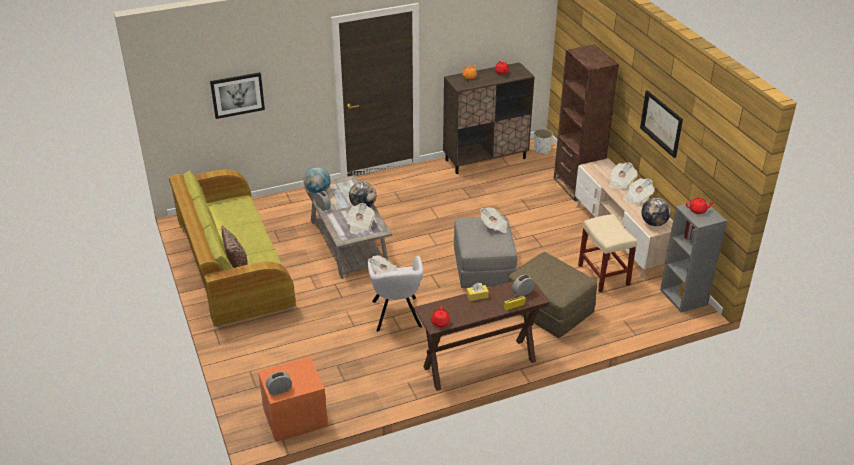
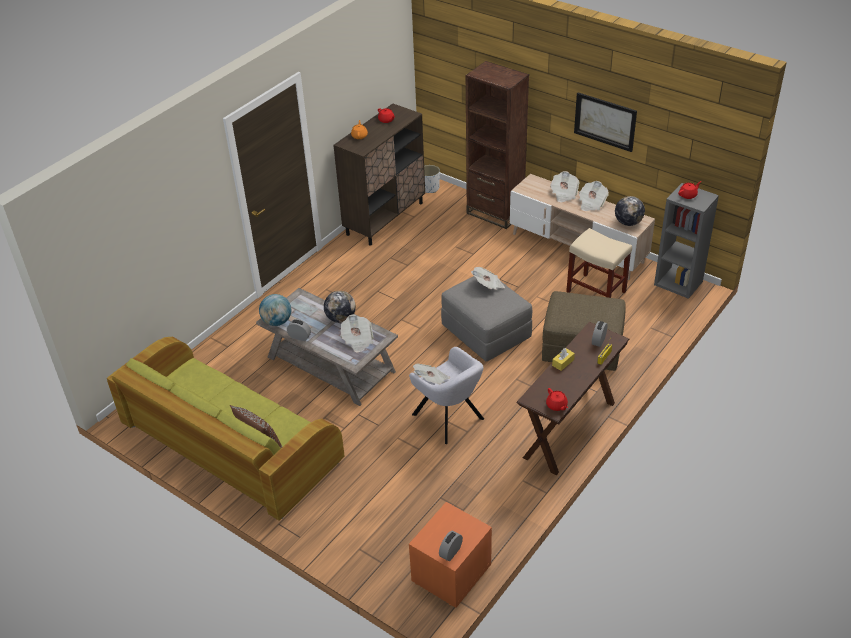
camera: 30 degrees left, 5 degrees up
picture [210,72,265,119] -> none

